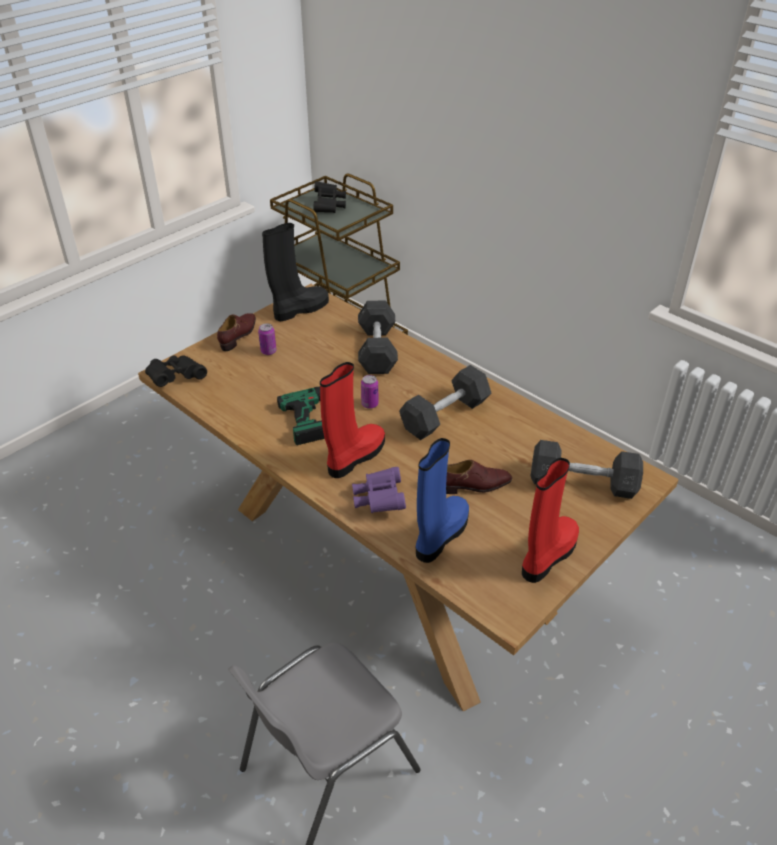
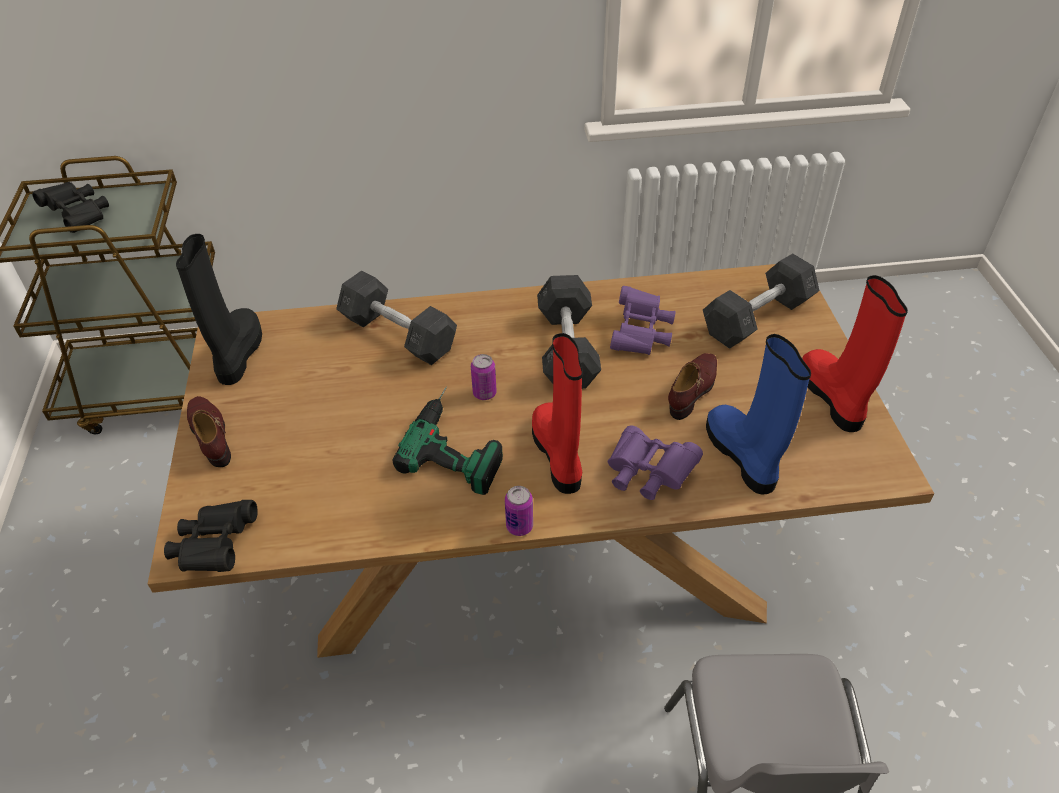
camera: 50 degrees left, 5 degrees up
can [258,323,276,355] -> can moved to [505,486,533,536]
none -> purple binoculars [610,286,676,355]

